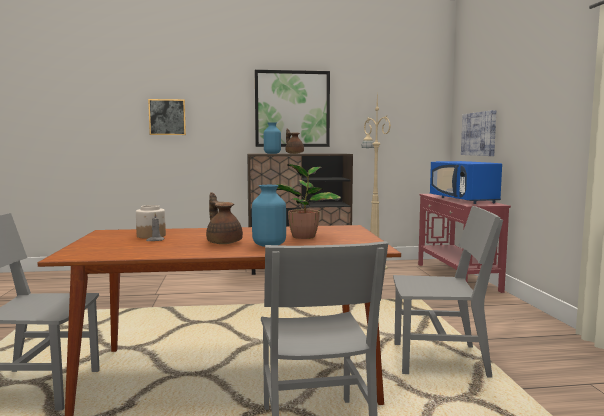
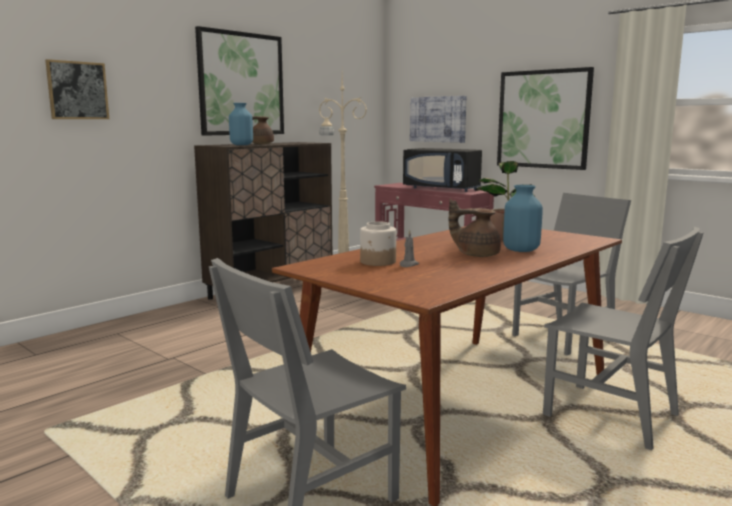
camera: 40 degrees left, 5 degrees up
blue microwave [430,161,502,204] -> black microwave [403,148,482,192]
none -> picture [497,67,594,170]

